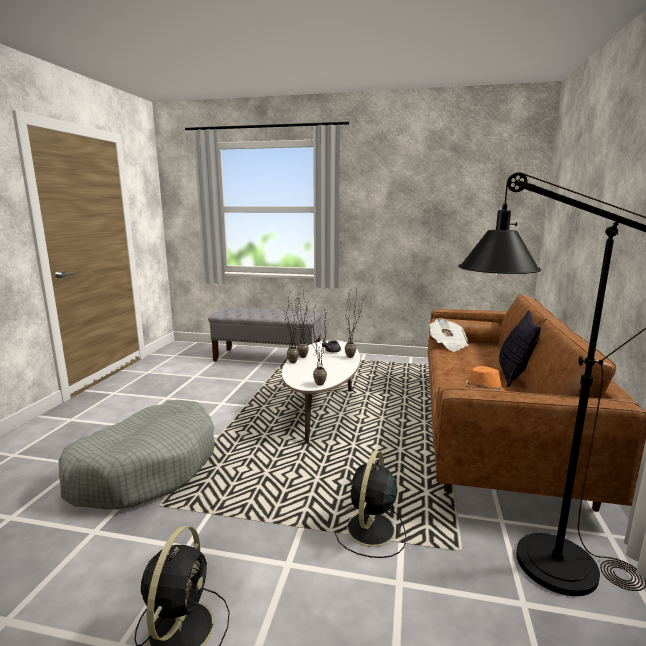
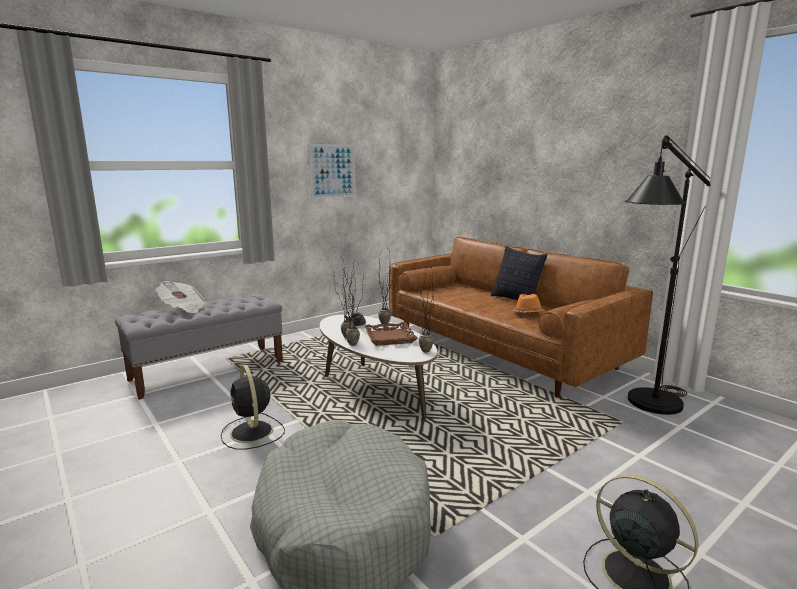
camera: 50 degrees left, 0 degrees up
black fan [335,450,406,558] -> black fan moved to [221,365,285,450]
newspaper [430,318,469,352] -> newspaper moved to [156,281,207,313]
none -> picture [309,144,356,199]
none -> brown tray [364,322,418,346]

